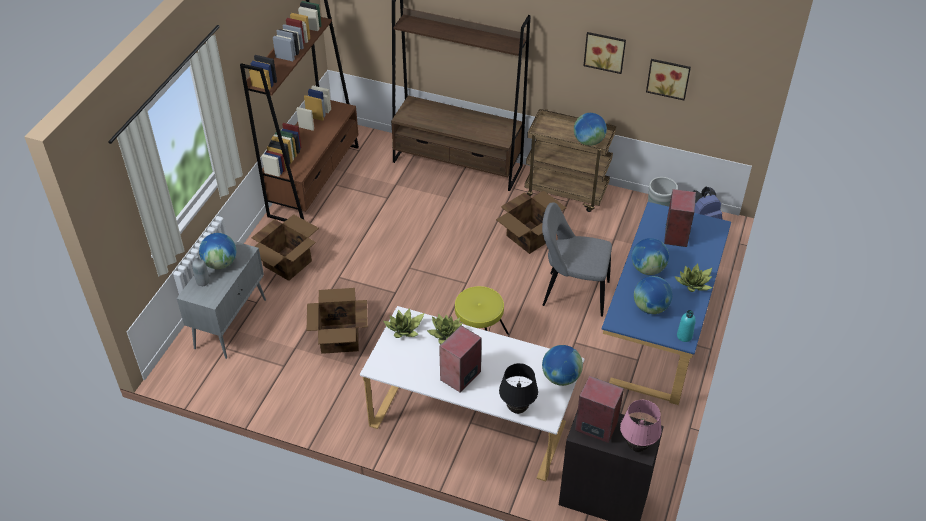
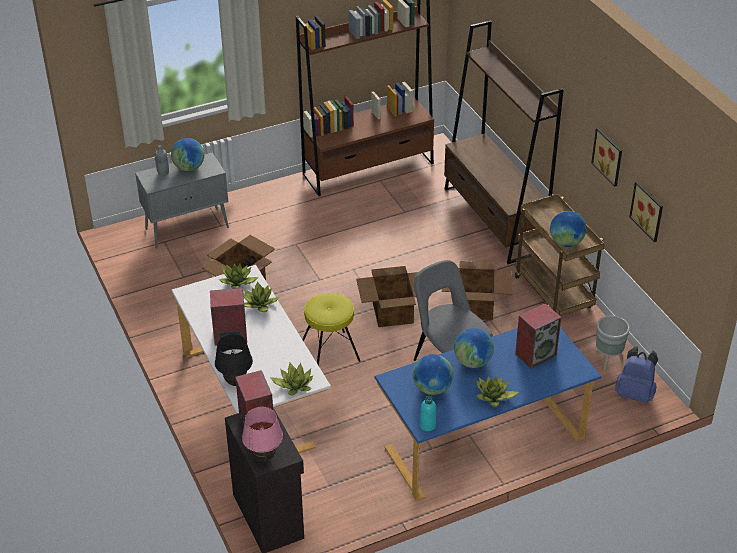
camera: 45 degrees right, 5 degrees down
cardboard box [252,214,319,281] -> cardboard box moved to [356,266,431,327]
globe [542,345,583,386] -> potted plant [270,362,313,396]

